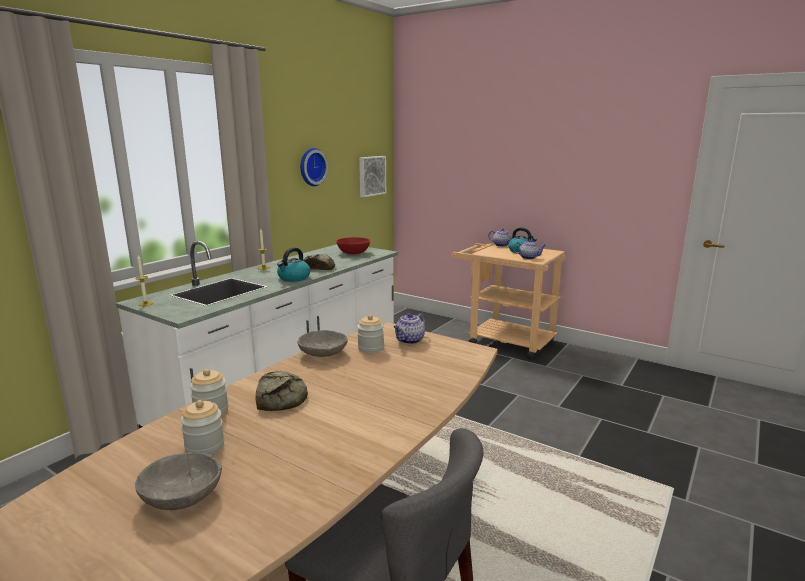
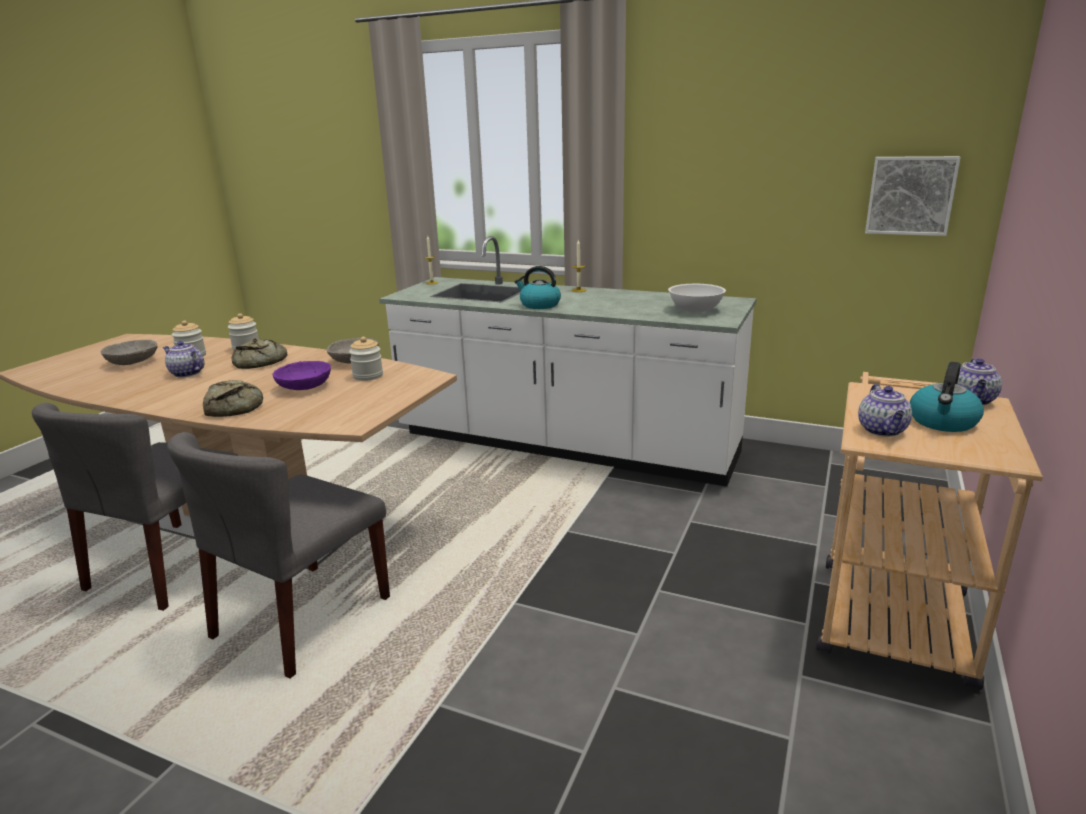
camera: 80 degrees right, 5 degrees up
wall clock [300,148,328,186] -> none
bread [303,254,335,270] -> bread moved to [203,380,263,417]
red bowl [336,237,371,254] -> white bowl [668,284,726,312]
teapot [394,313,425,344] -> teapot moved to [162,341,205,377]
none -> grey chair [167,432,390,679]
none -> purple bowl [273,361,331,390]

